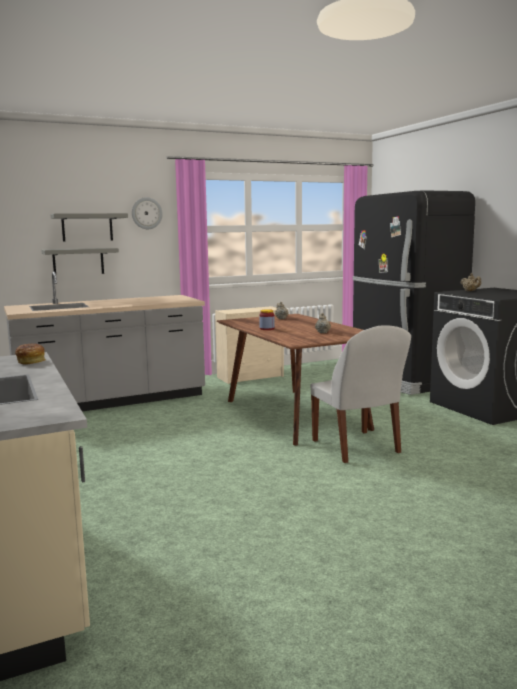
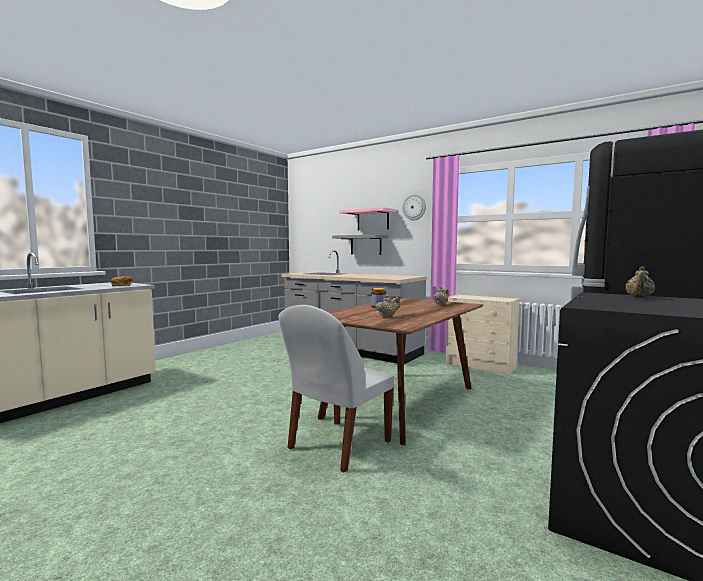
camera: 60 degrees right, 5 degrees down
grey shelf [51,213,128,241] -> pink shelf [339,207,395,230]

